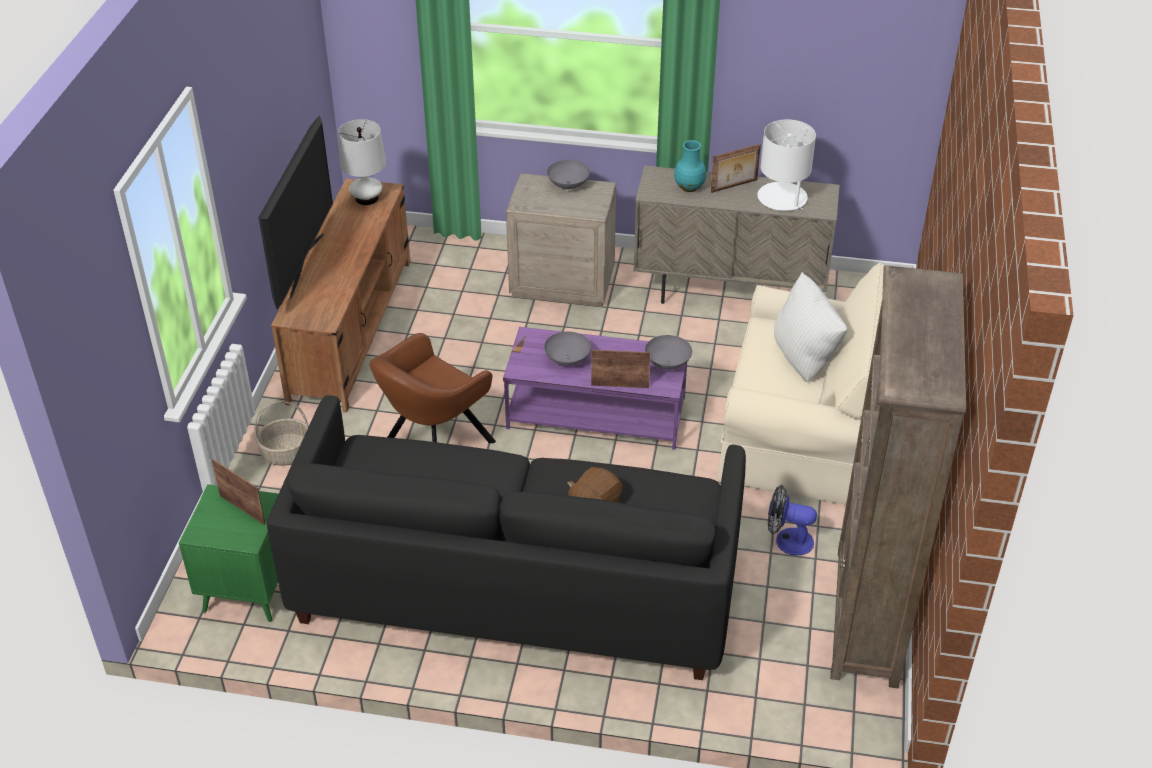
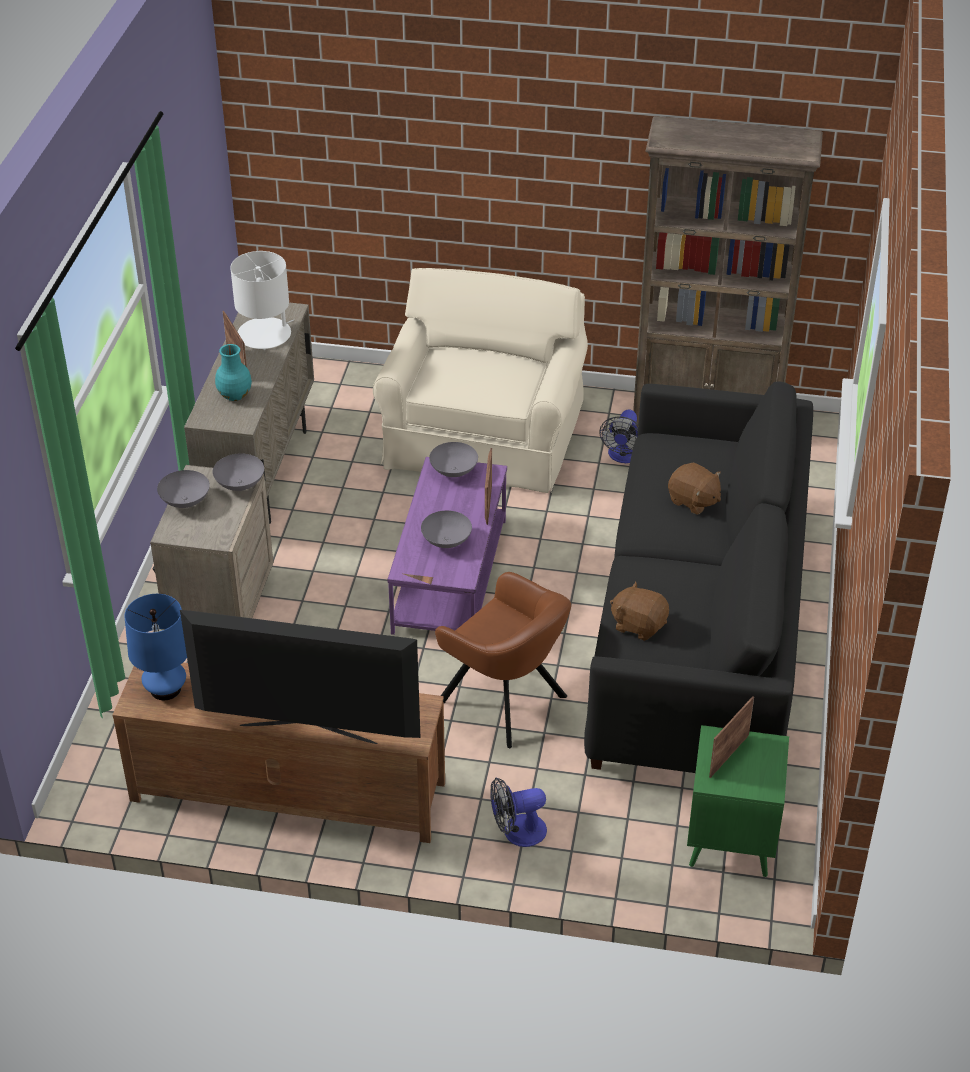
camera: 90 degrees left, 0 degrees up
basket [255,402,309,466] -> fan [490,777,547,847]
white table lamp [338,119,386,205] -> blue table lamp [125,594,187,700]
white pillow [774,272,848,382] -> none
none -> grey bowl [213,453,264,491]
none -> brown plush toy [610,582,669,641]

